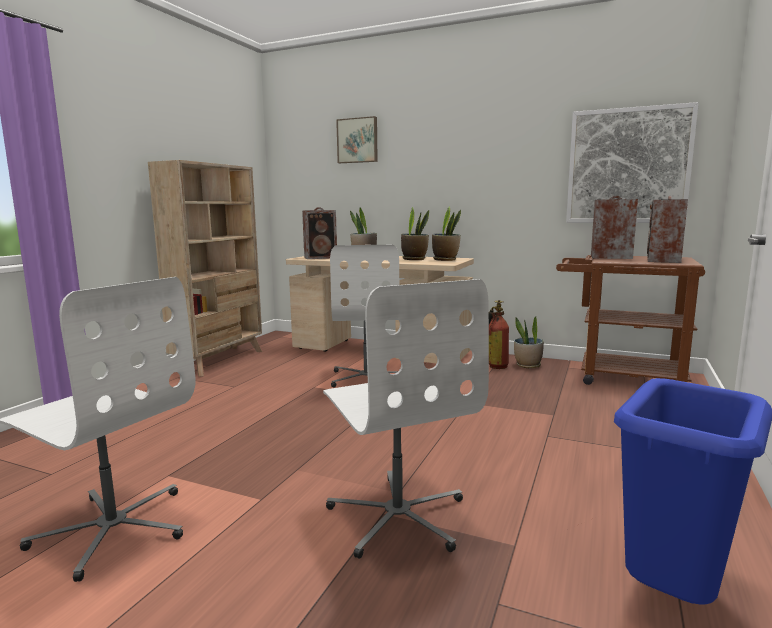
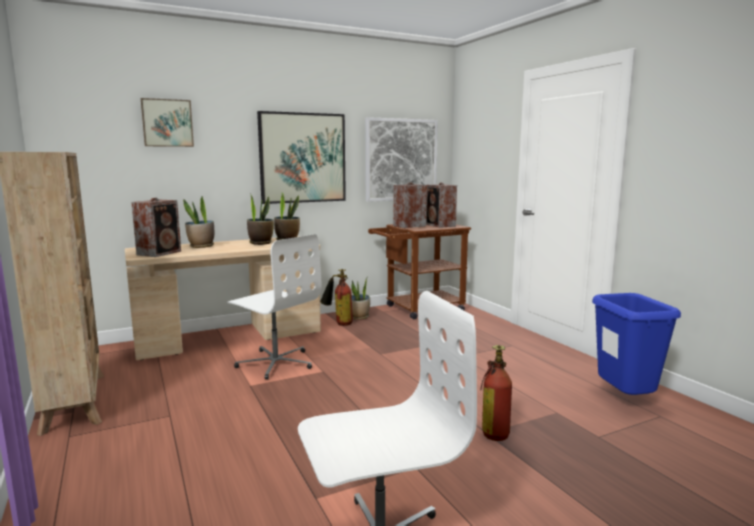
camera: 50 degrees left, 0 degrees up
white office chair [323,279,489,559] -> fire extinguisher [480,345,512,441]
none -> picture [257,111,346,204]

